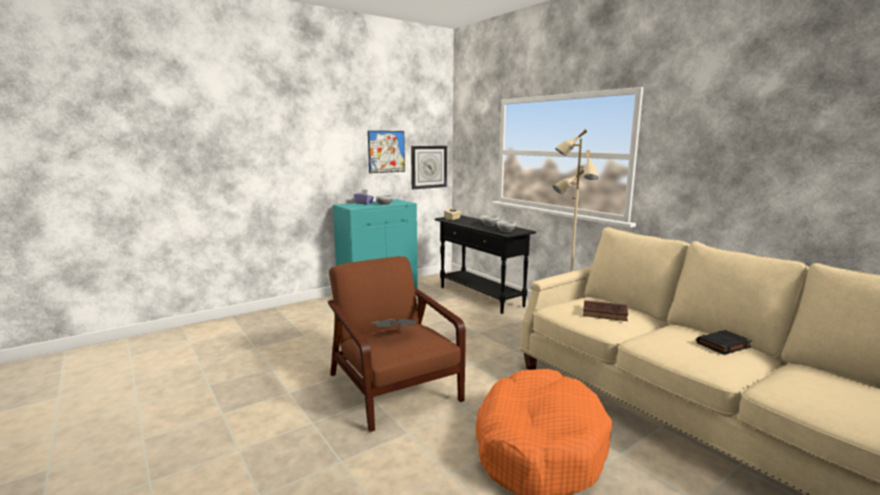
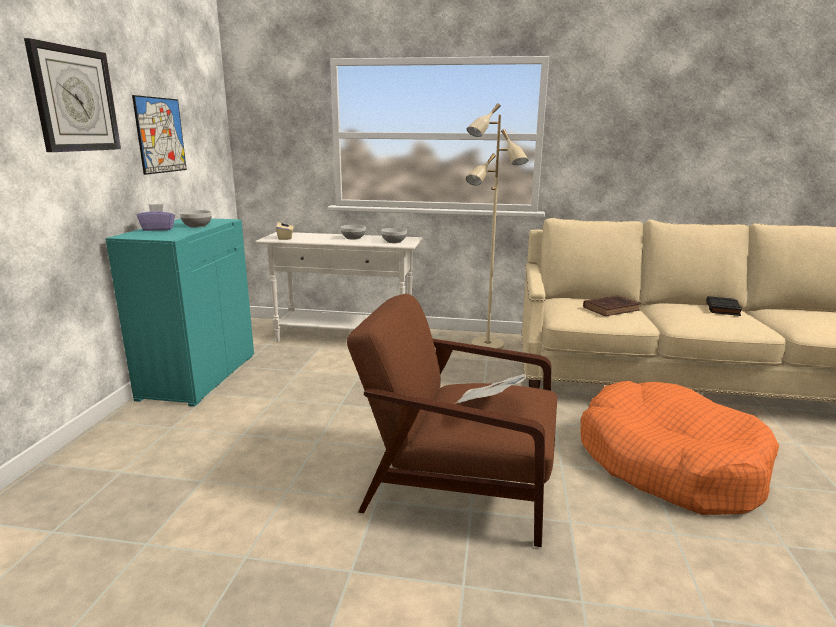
camera: 45 degrees left, 5 degrees up
wall clock [411,146,447,189] -> wall clock moved to [24,38,121,152]
black console table [435,215,536,314] -> white console table [256,232,422,342]

